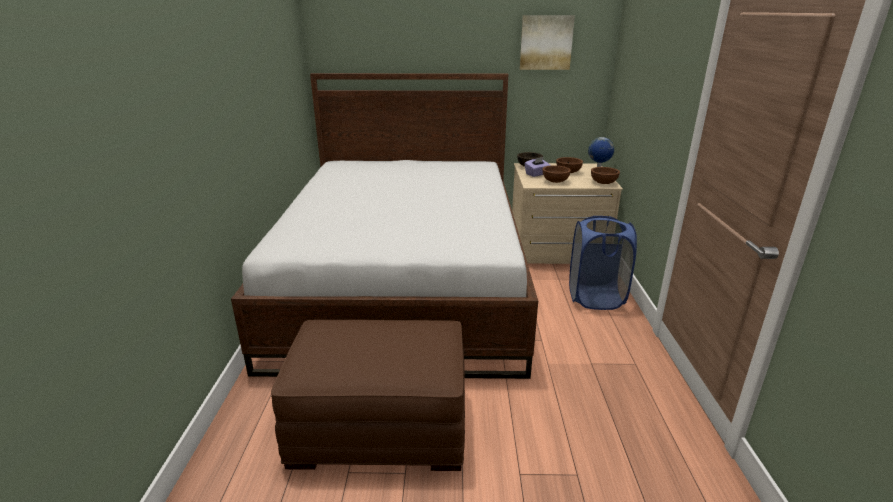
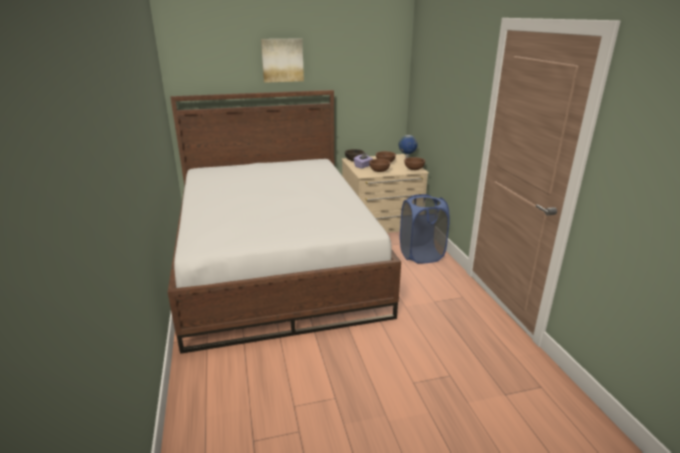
camera: 15 degrees left, 0 degrees up
brown ottoman [271,320,465,471] -> none
picture [520,15,575,70] -> picture moved to [261,38,304,83]

